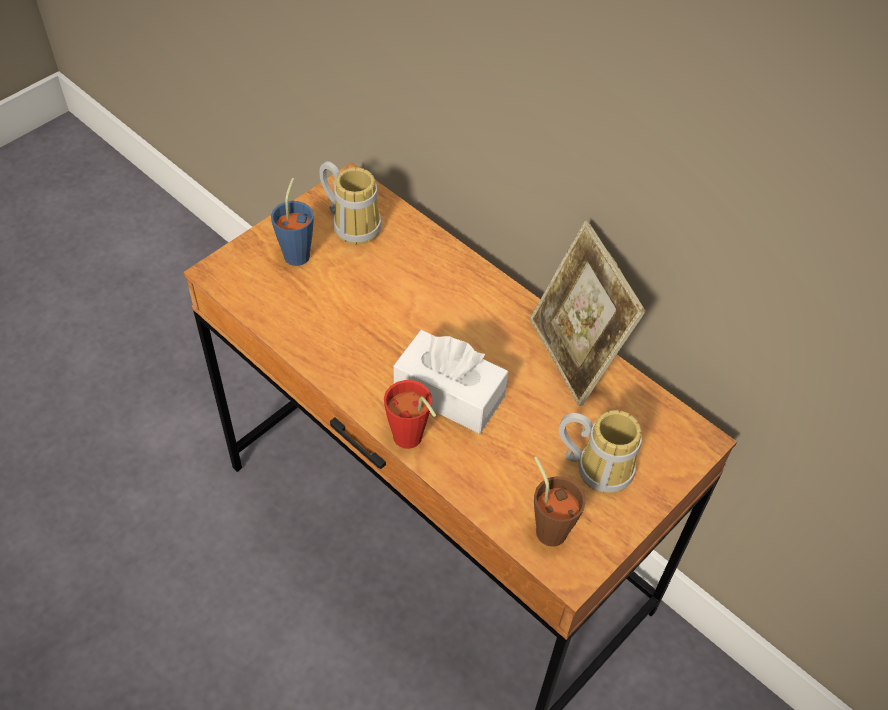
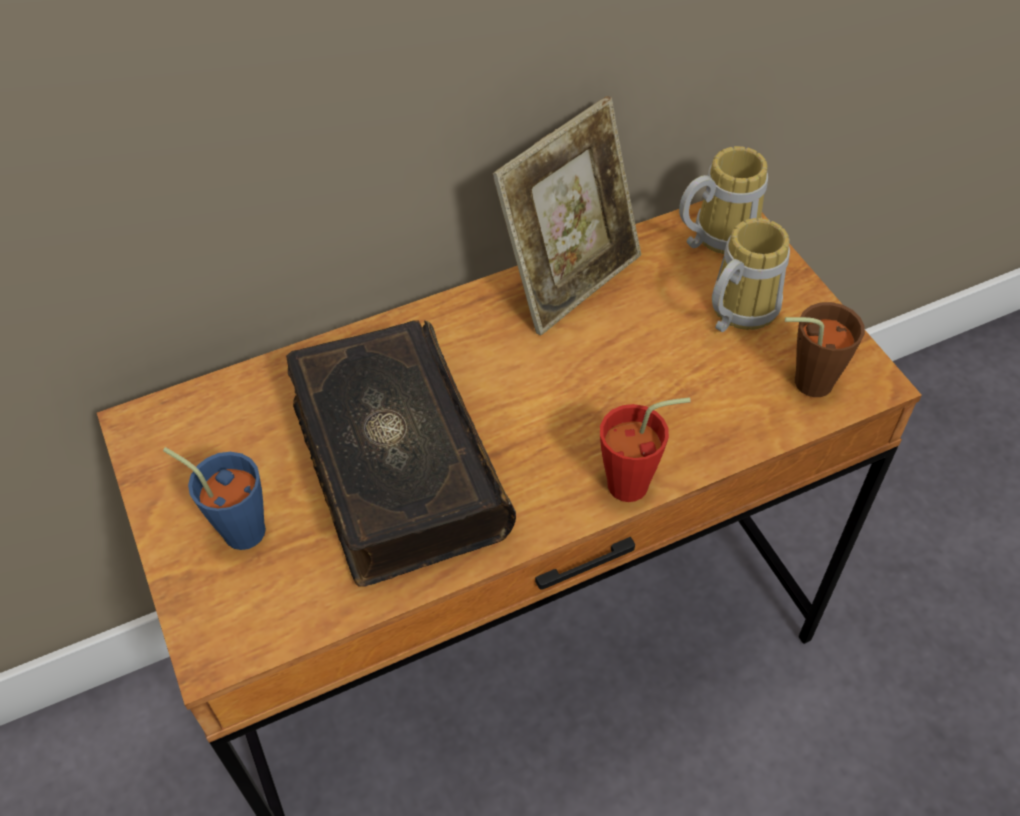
camera: 65 degrees left, 0 degrees up
mug [319,161,382,245] -> mug moved to [679,146,768,254]
white tissue box [393,330,508,433] -> none
picture frame [530,221,646,406] -> picture frame turned 45 degrees counterclockwise [492,96,641,336]
none -> book [286,320,516,587]

